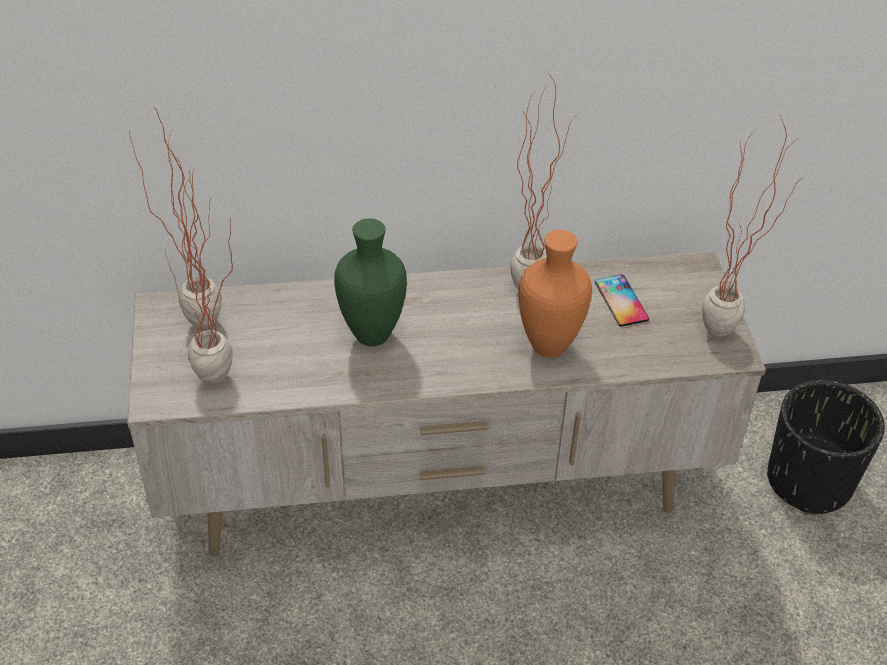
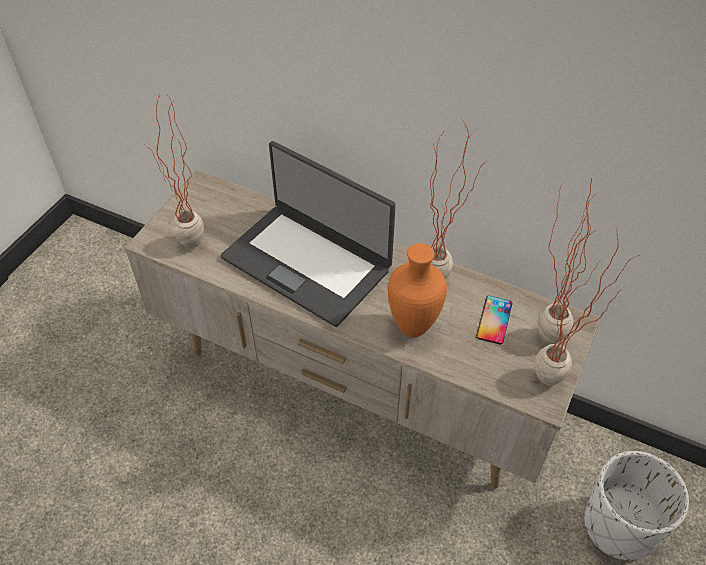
camera: 35 degrees right, 5 degrees up
potted plant [129,110,222,329] -> potted plant moved to [537,178,602,344]
green vase [334,218,407,346] -> laptop [221,141,396,327]
black planter [767,380,885,515] -> white planter [584,451,689,560]

